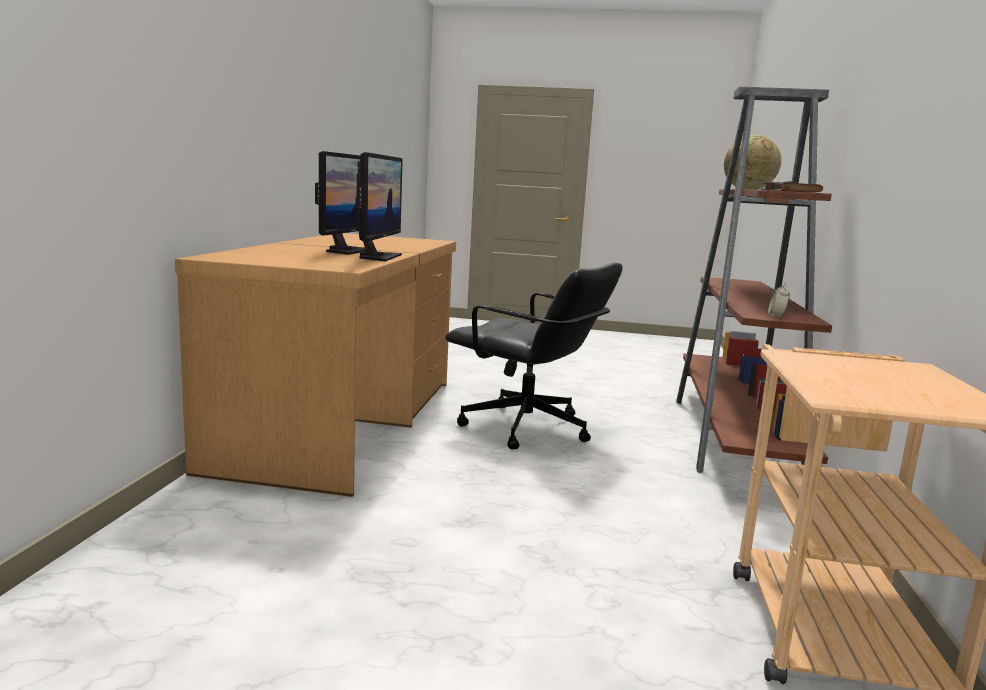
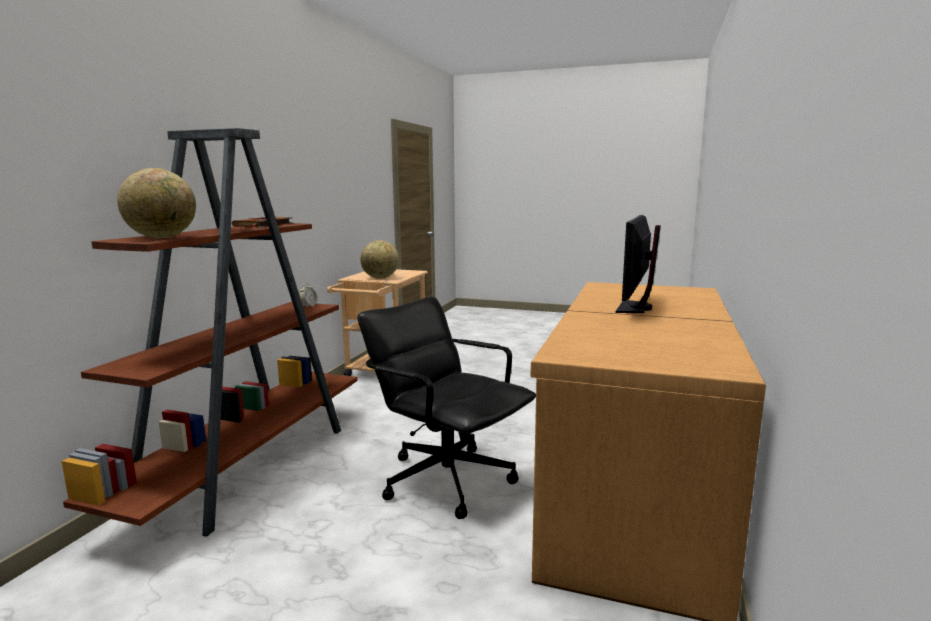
camera: 170 degrees left, 0 degrees up
monitor [356,152,403,262] -> none
none -> globe [360,240,399,279]

